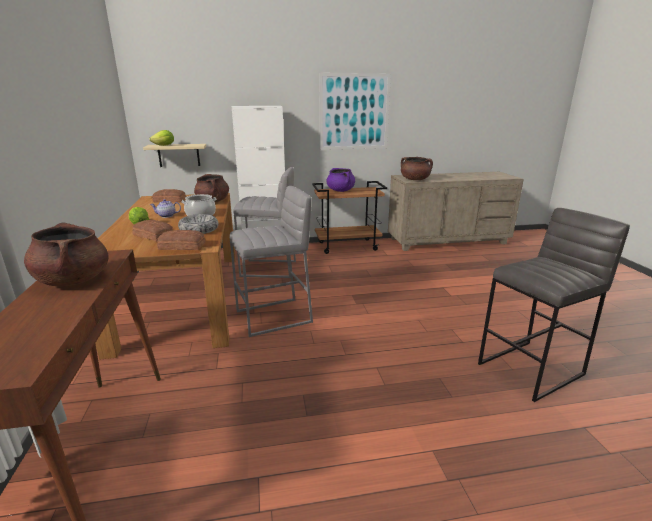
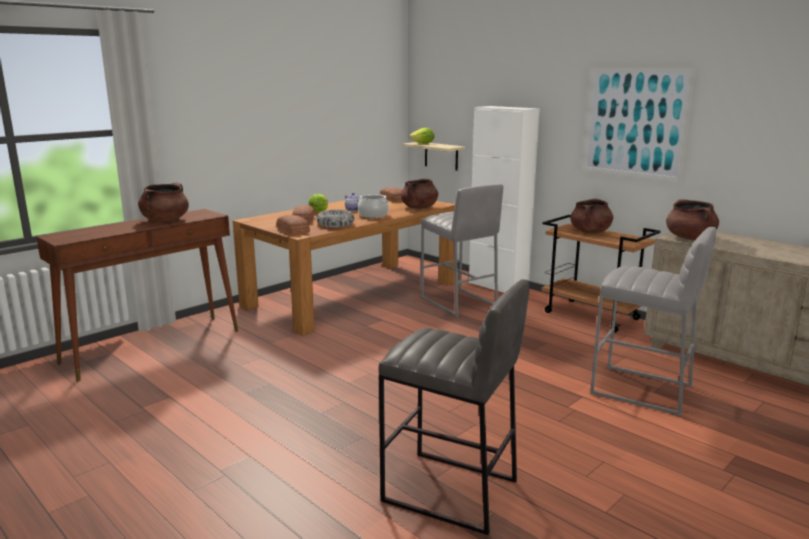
camera: 55 degrees right, 5 degrees down
grey stool [230,186,313,337] -> grey stool moved to [590,227,716,416]
purple cooking pot [327,168,355,192] -> brown cooking pot [570,199,613,233]

